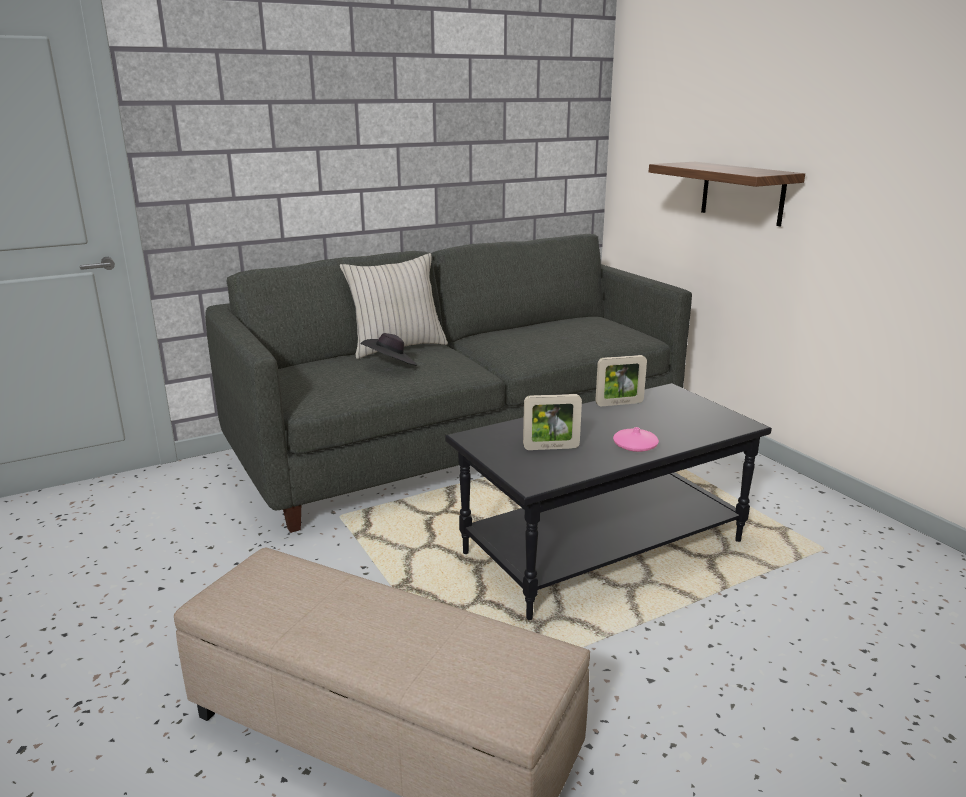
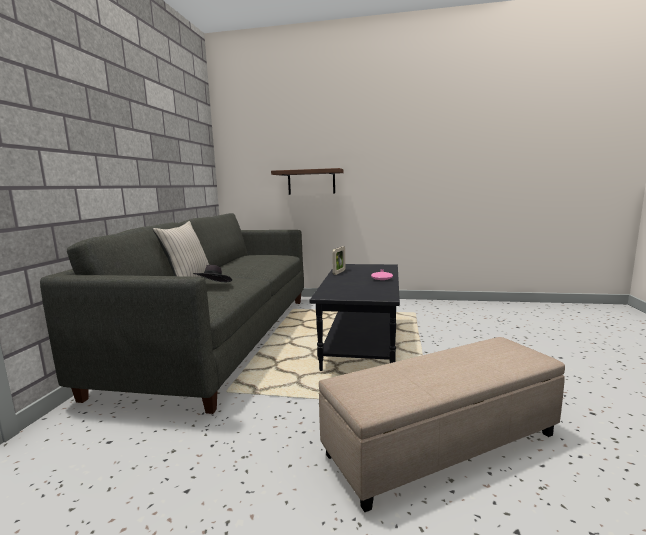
camera: 50 degrees left, 10 degrees down
picture frame [523,394,582,450] -> none

